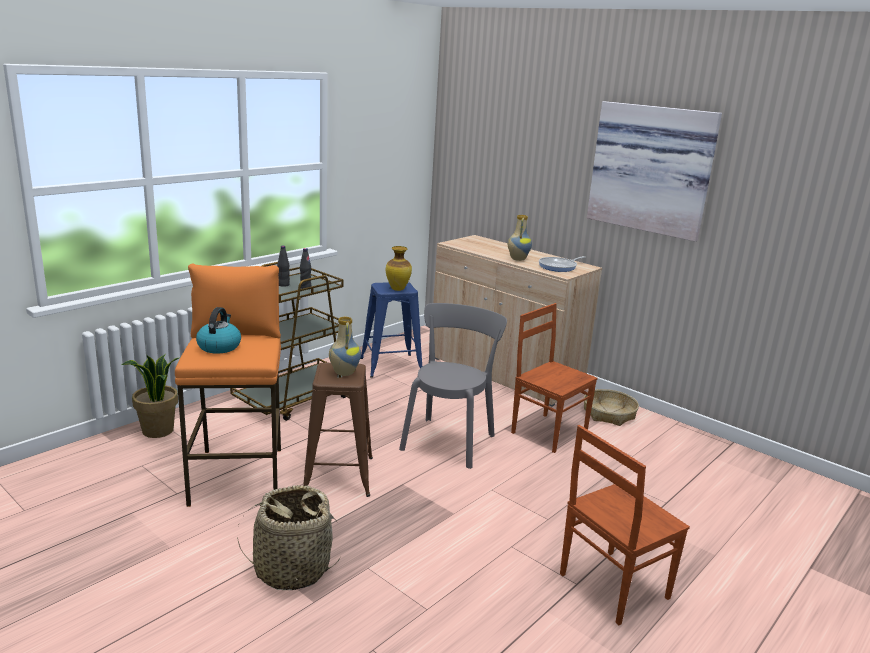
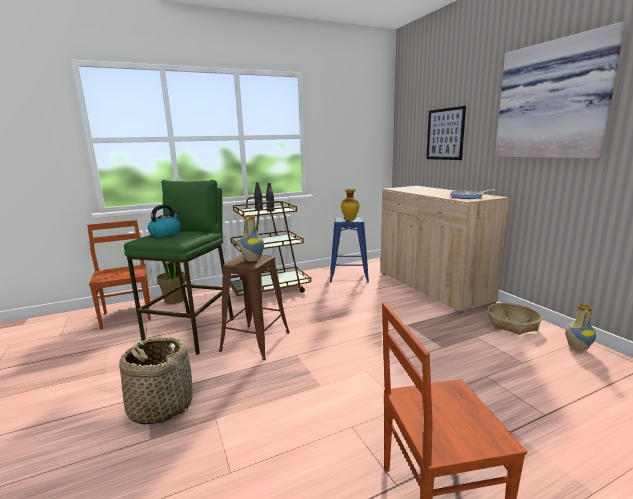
camera: 25 degrees right, 5 degrees down
orange stool [175,264,281,507] -> green stool [124,179,234,355]
grey chair [399,303,507,469] -> none
vase [508,215,532,261] -> vase moved to [565,304,596,351]
brown chair [511,303,598,453] -> brown chair moved to [87,220,151,330]
none -> picture [426,106,466,160]

